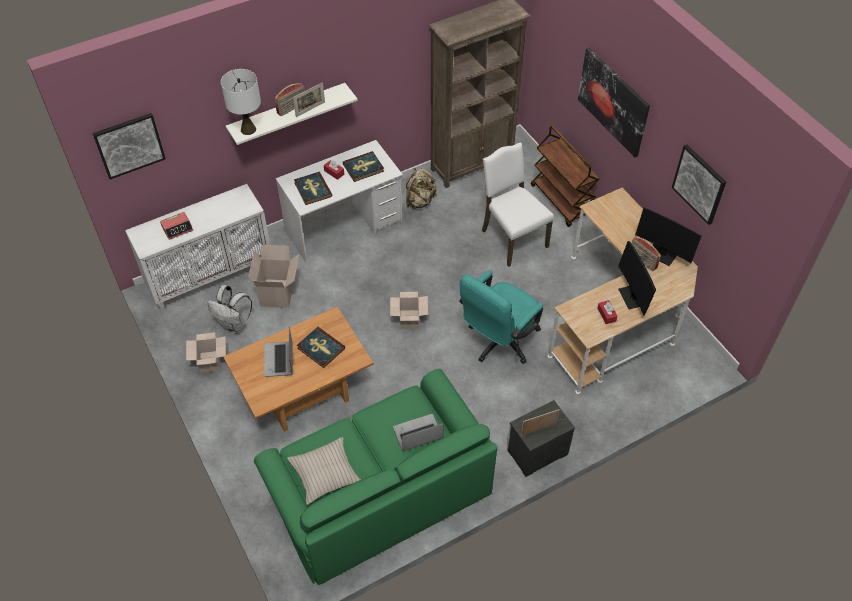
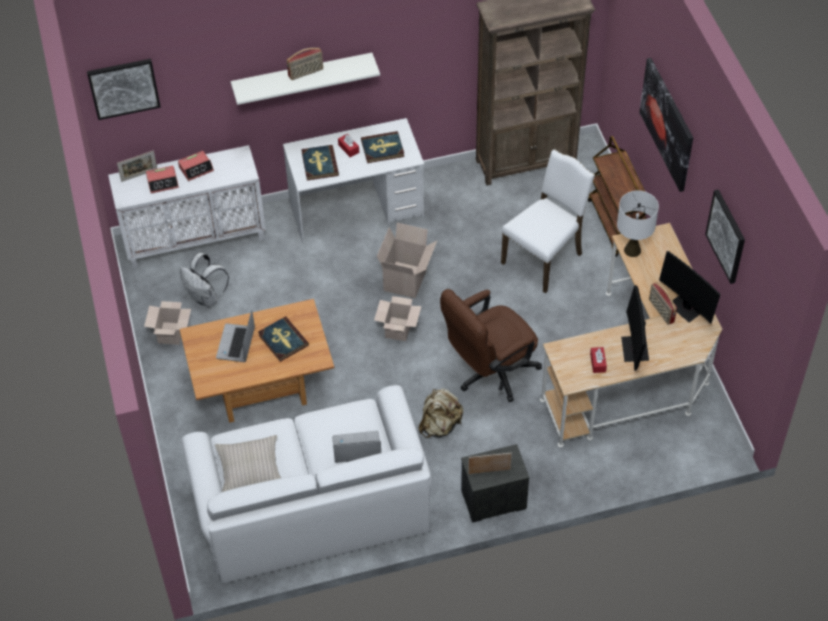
camera: 15 degrees right, 0 degrees up
white table lamp [221,69,261,135] -> white table lamp moved to [617,191,659,257]
cardboard box [249,245,299,308] -> cardboard box moved to [377,223,437,298]
green sofa [254,369,498,585] -> white sofa [181,385,432,583]
picture frame [293,82,325,117] -> picture frame moved to [117,150,157,182]
beige backpack [406,168,436,210] -> beige backpack moved to [418,388,463,438]
turquoise office chair [459,270,543,364] -> brown office chair [440,289,542,402]
white chair [482,143,554,267] -> white chair turned 60 degrees clockwise [501,149,595,293]
none -> alarm clock [178,151,214,181]

